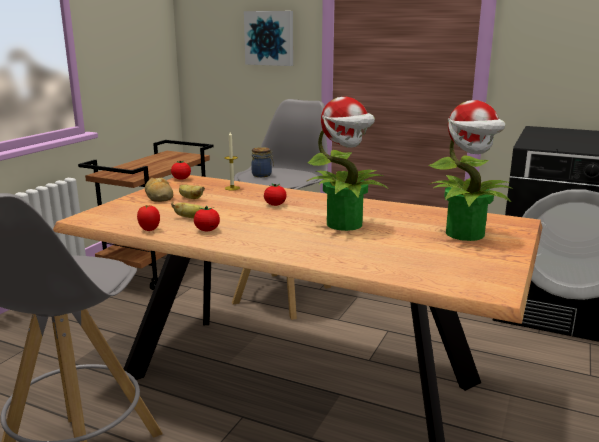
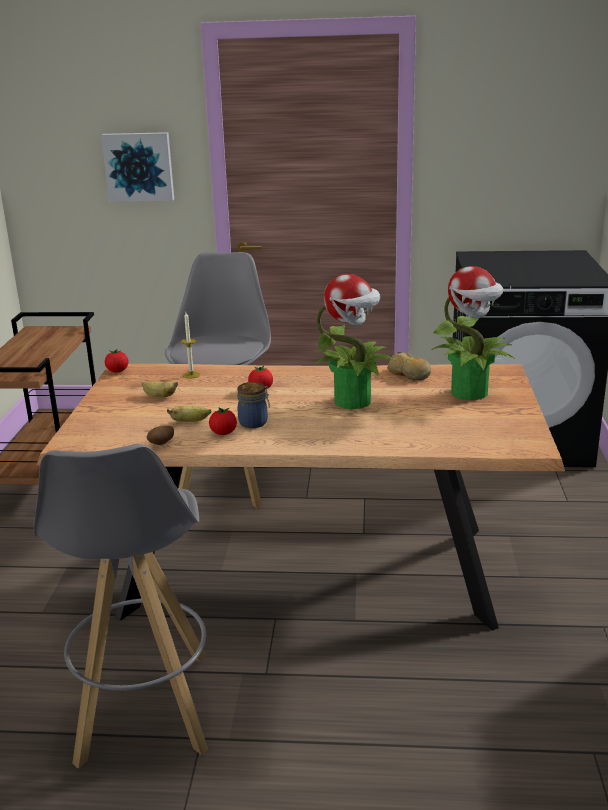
camera: 20 degrees left, 5 degrees up
tomato [137,205,160,231] -> potato [147,426,174,445]
bread [145,177,173,202] -> bread moved to [387,352,431,380]
jar [251,147,274,177] -> jar moved to [237,382,270,428]

